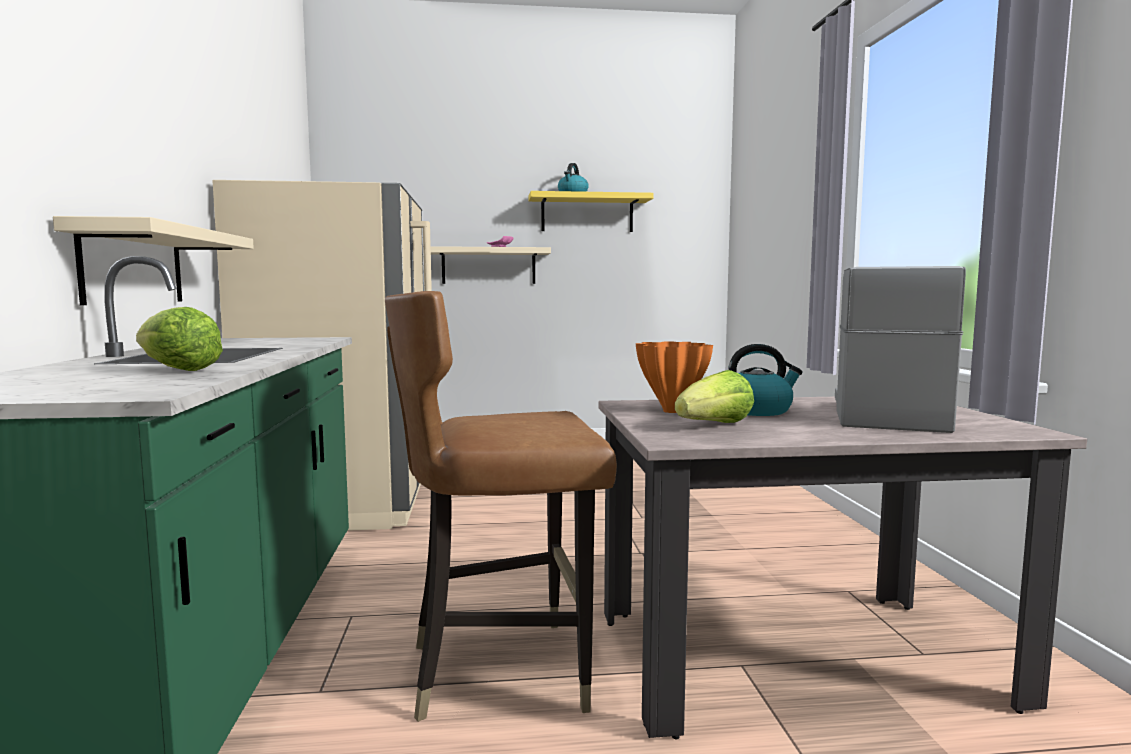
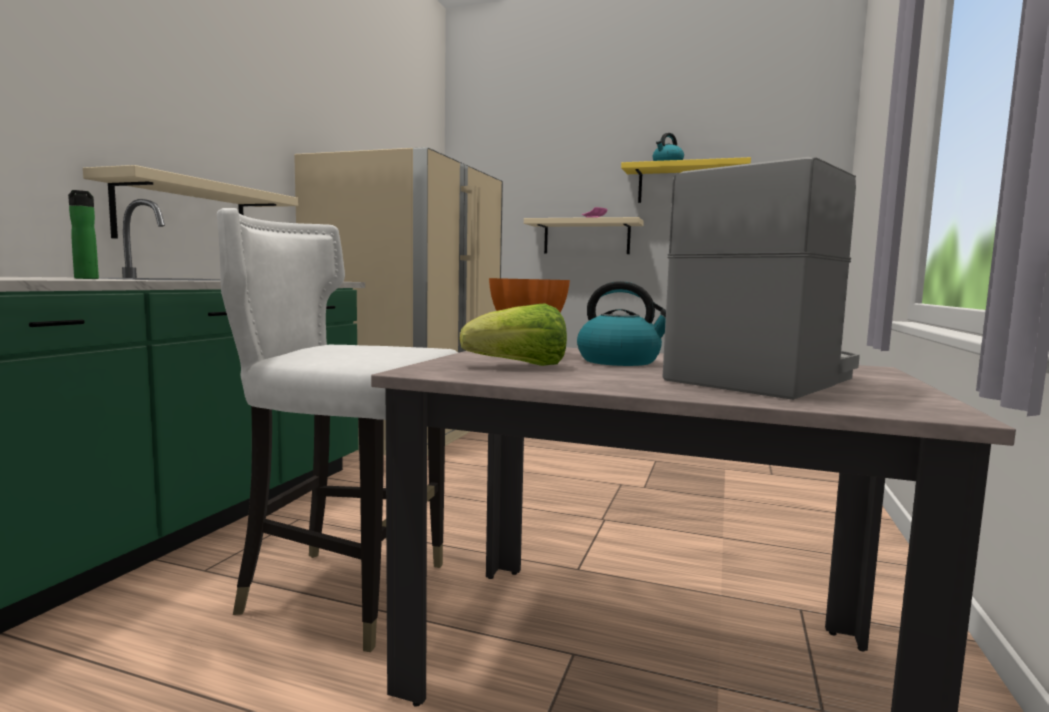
camera: 25 degrees right, 0 degrees up
lettuce [136,307,223,371] -> bottle [68,190,99,279]
brown chair [385,291,617,722] -> white chair [217,208,458,652]

